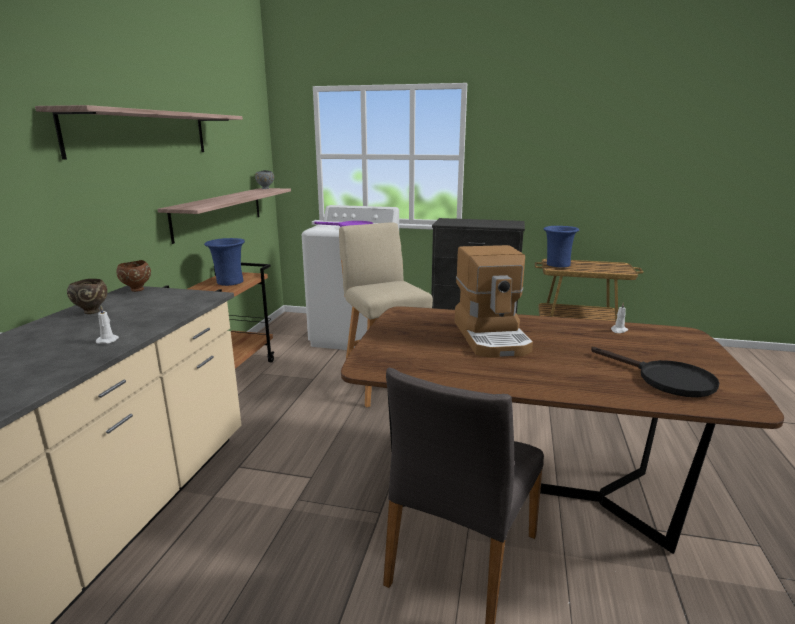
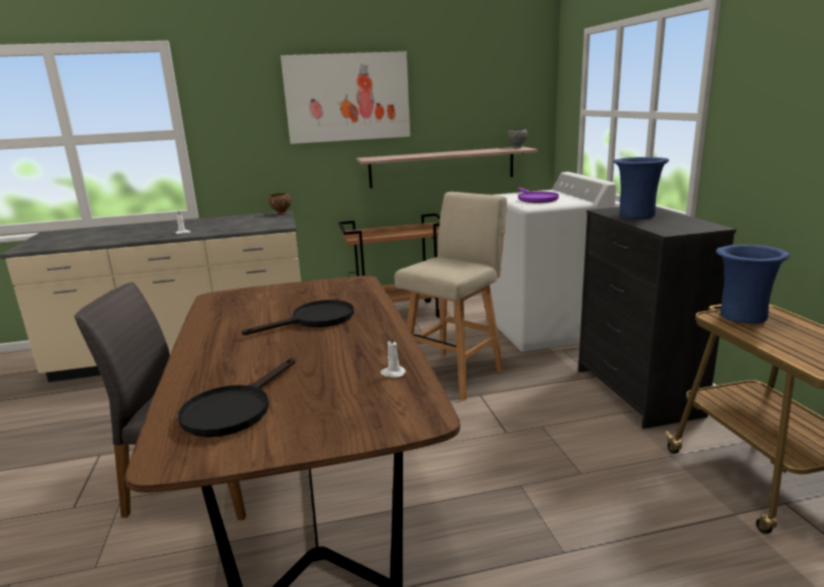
camera: 65 degrees right, 0 degrees up
shelf [35,105,243,160] -> picture [281,51,410,144]
brown bowl [67,279,108,314] -> none
blue vase [204,238,245,286] -> blue vase moved to [613,157,669,218]
coffee machine [455,245,533,358] -> black frying pan [242,300,354,335]

